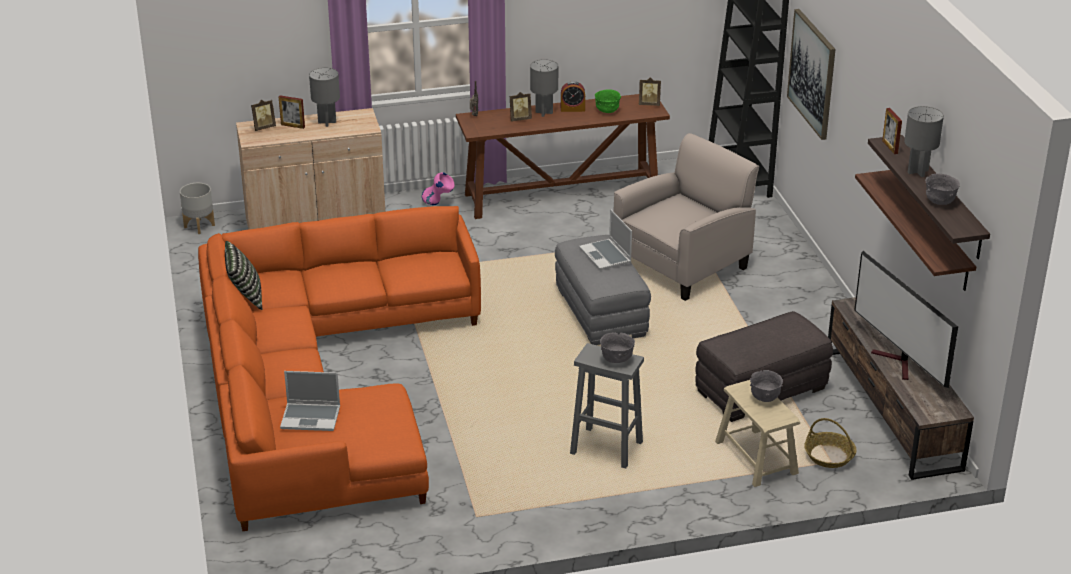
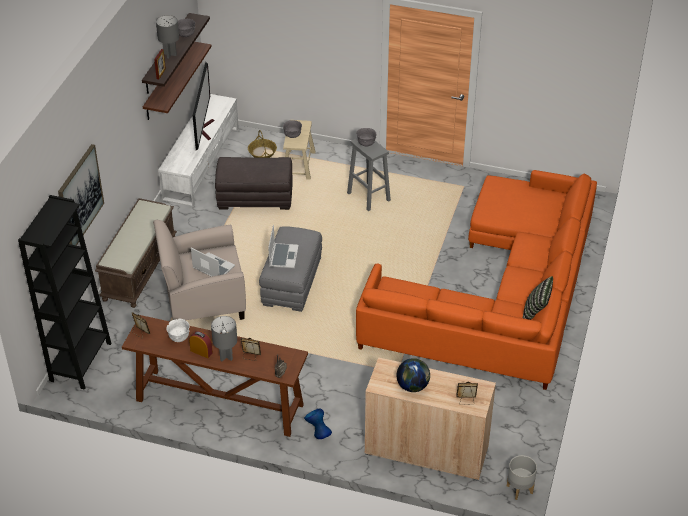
camera: 150 degrees left, 10 degrees up
picture frame [279,95,305,129] -> none
laptop [280,371,340,431] -> laptop moved to [191,248,235,277]
grey table lamp [309,68,340,127] -> globe [396,358,430,392]
pink vase [422,173,454,205] -> blue vase [304,408,332,439]
green bowl [595,90,621,113] -> white bowl [166,319,189,342]
brown tv stand [828,297,974,480] -> white tv stand [158,94,239,207]
none -> brown bench [95,198,177,308]

